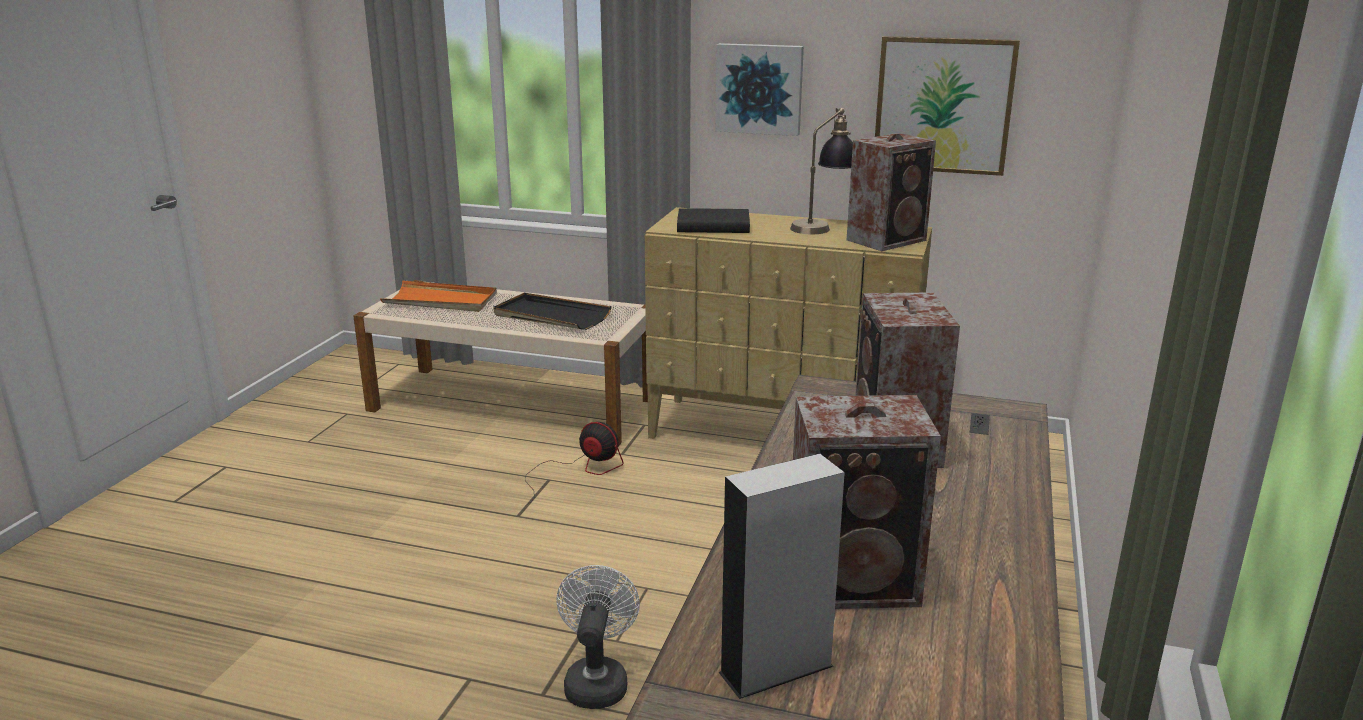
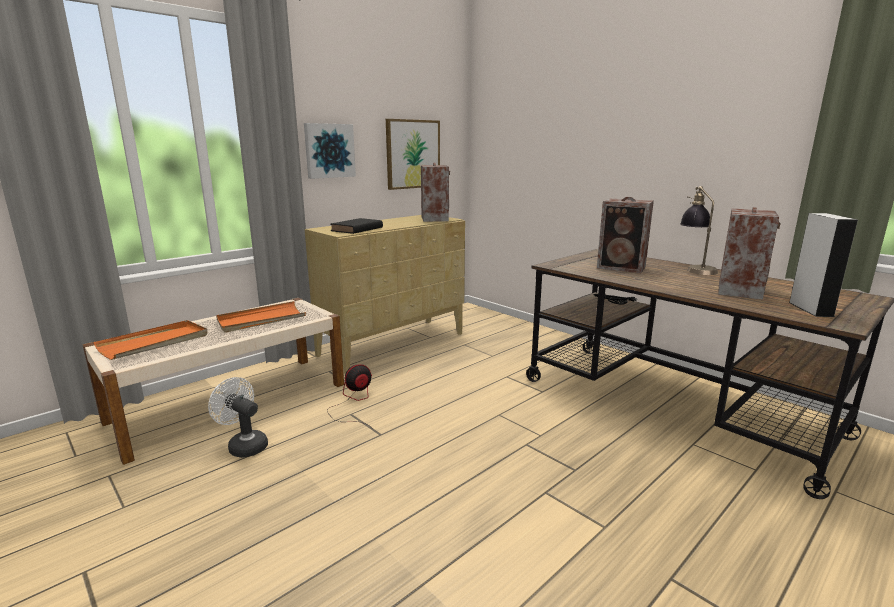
camera: 60 degrees left, 5 degrees down
black tray [493,293,612,330] -> orange tray [216,301,306,333]
white fan [556,565,640,709] -> white fan moved to [208,377,268,458]
table lamp [790,108,853,234] -> table lamp moved to [680,186,718,275]

